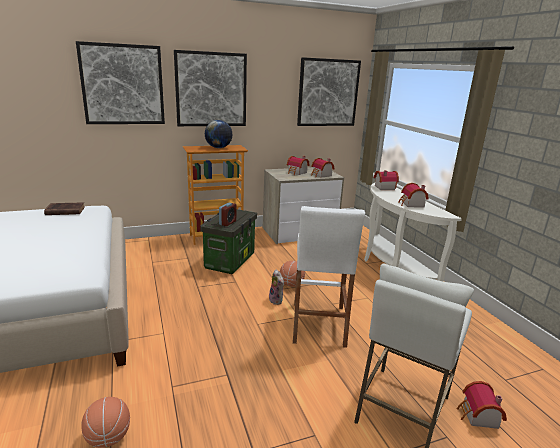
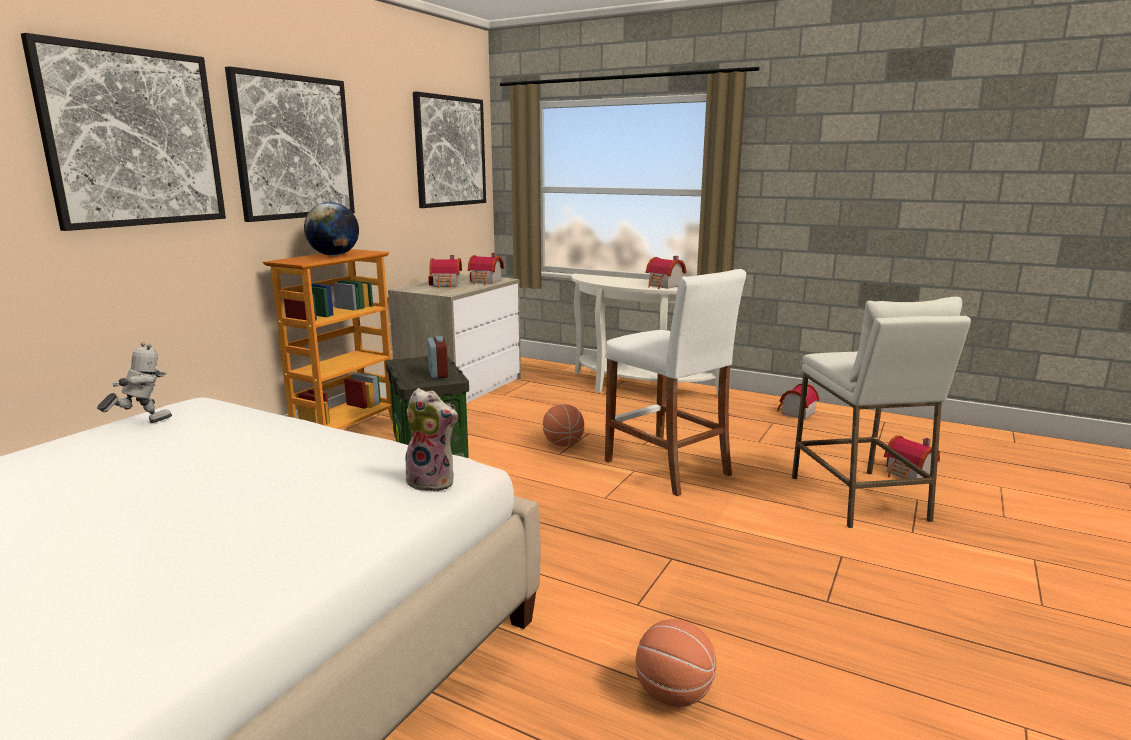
camera: 40 degrees left, 5 degrees down
brown book [44,202,85,215] -> toy robot [97,342,172,423]
plush toy [269,269,284,305] -> plush toy moved to [405,388,458,492]
toy house [374,170,399,190] -> toy house moved to [777,383,819,420]

